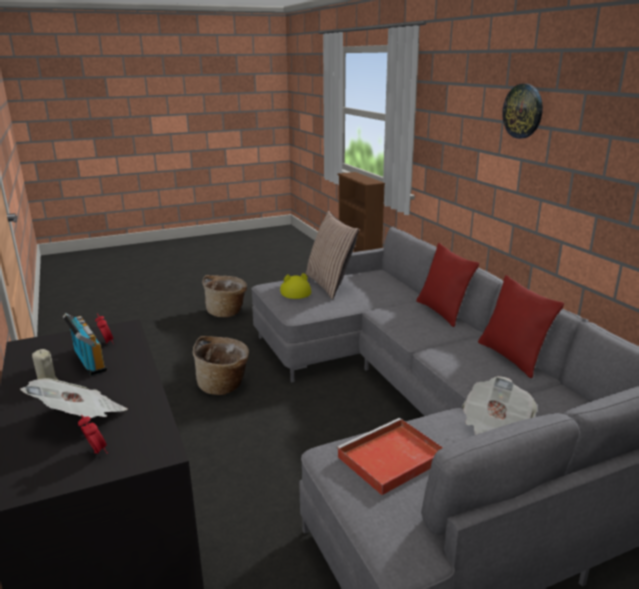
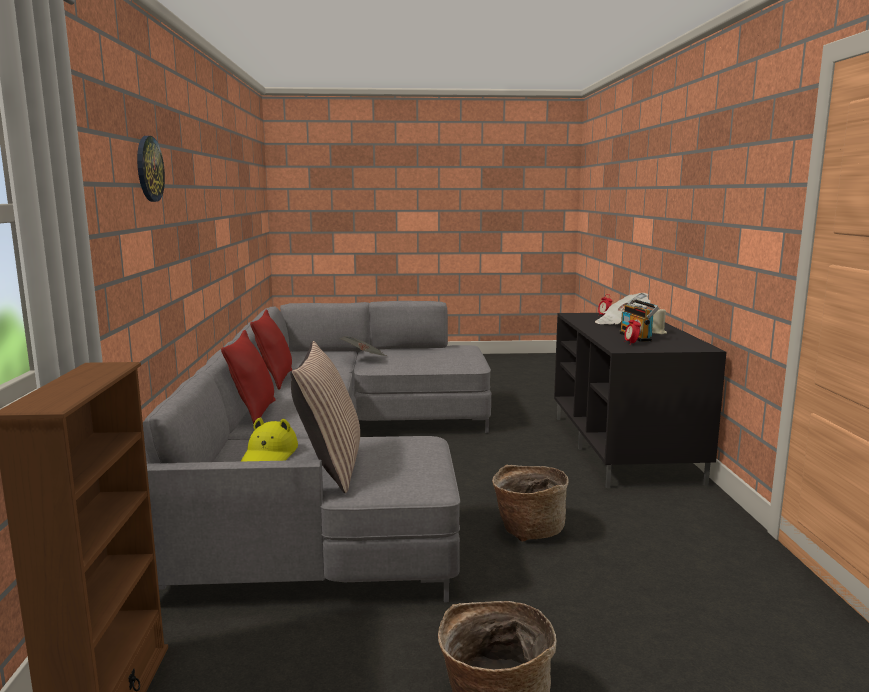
camera: 160 degrees left, 10 degrees down
yellow hat [280,273,311,299] -> yellow hat moved to [241,418,298,461]
red tray [336,418,443,495] -> none

